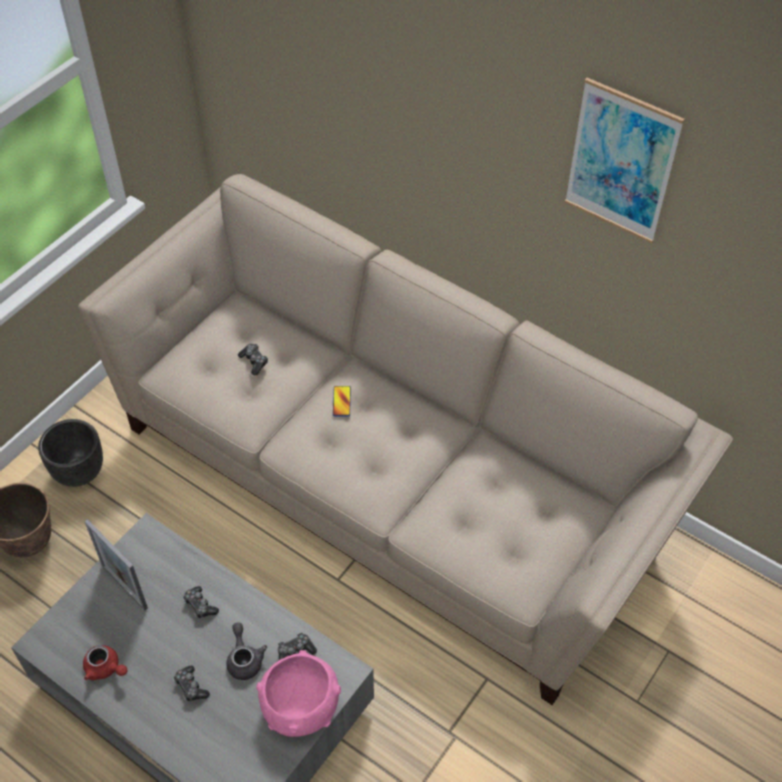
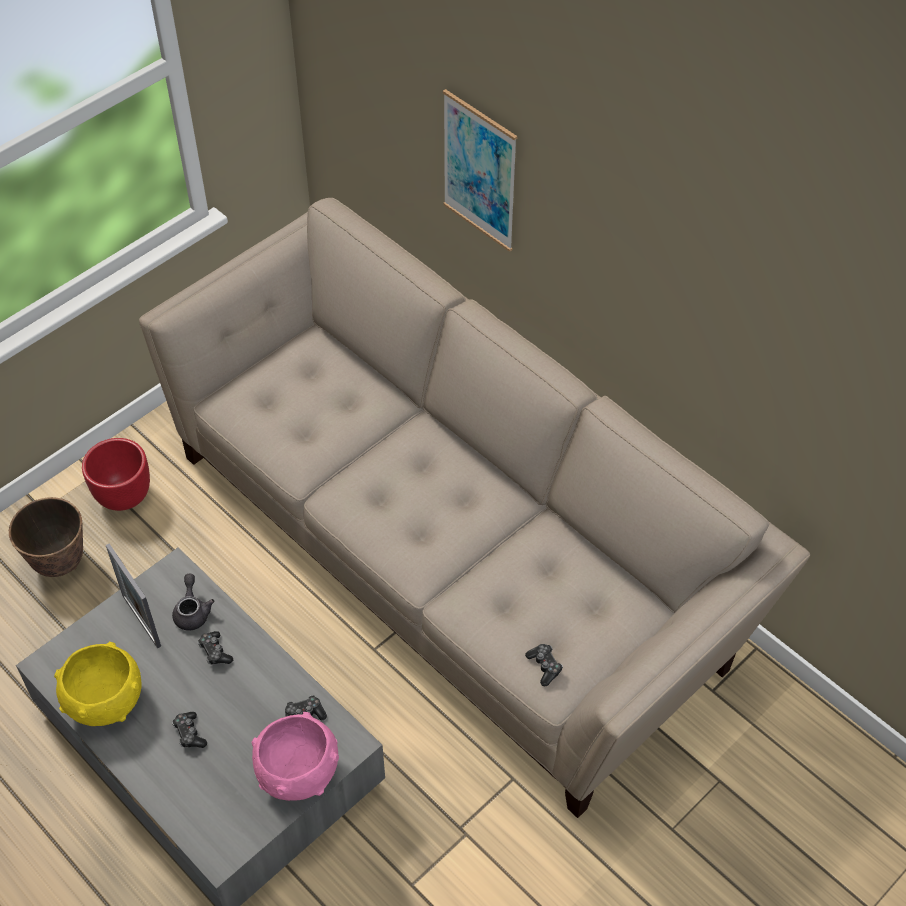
camera: 10 degrees right, 0 degrees up
black planter [38,419,103,487] -> red planter [82,438,150,511]
red teapot [83,645,128,681] -> yellow bowl [54,642,142,726]
grey teapot [226,622,267,680] -> grey teapot moved to [172,573,215,631]
game controller [238,344,268,375] -> game controller moved to [525,644,563,686]
phone [333,386,351,416] -> none
picture [565,78,685,243] -> picture moved to [443,89,517,252]

